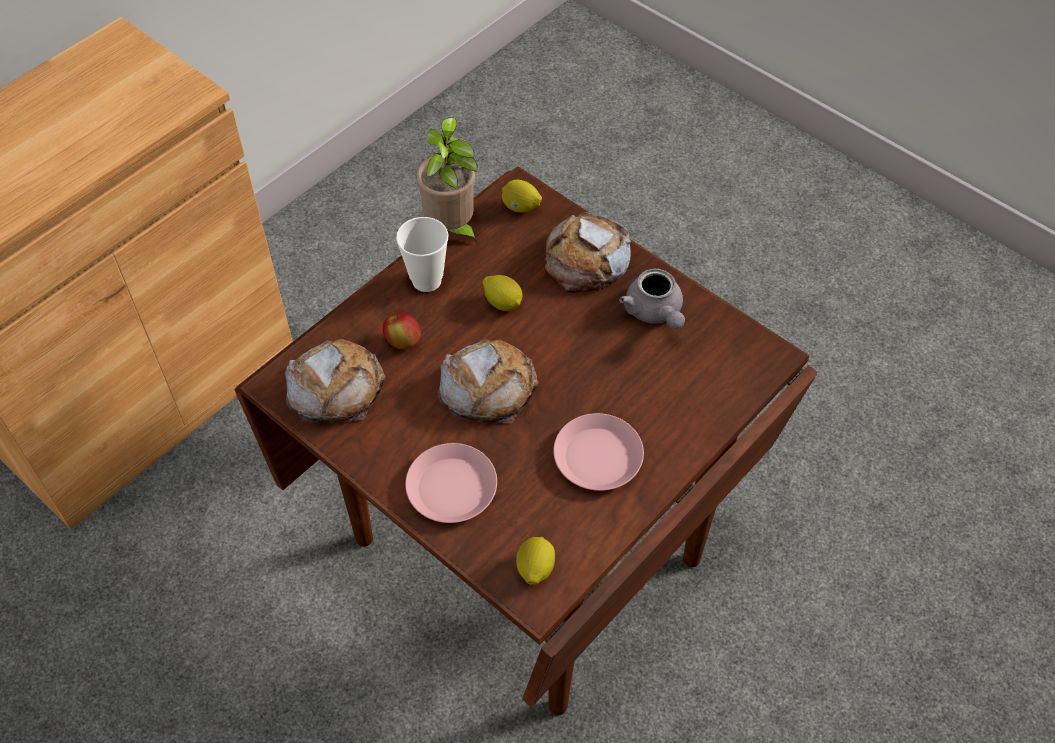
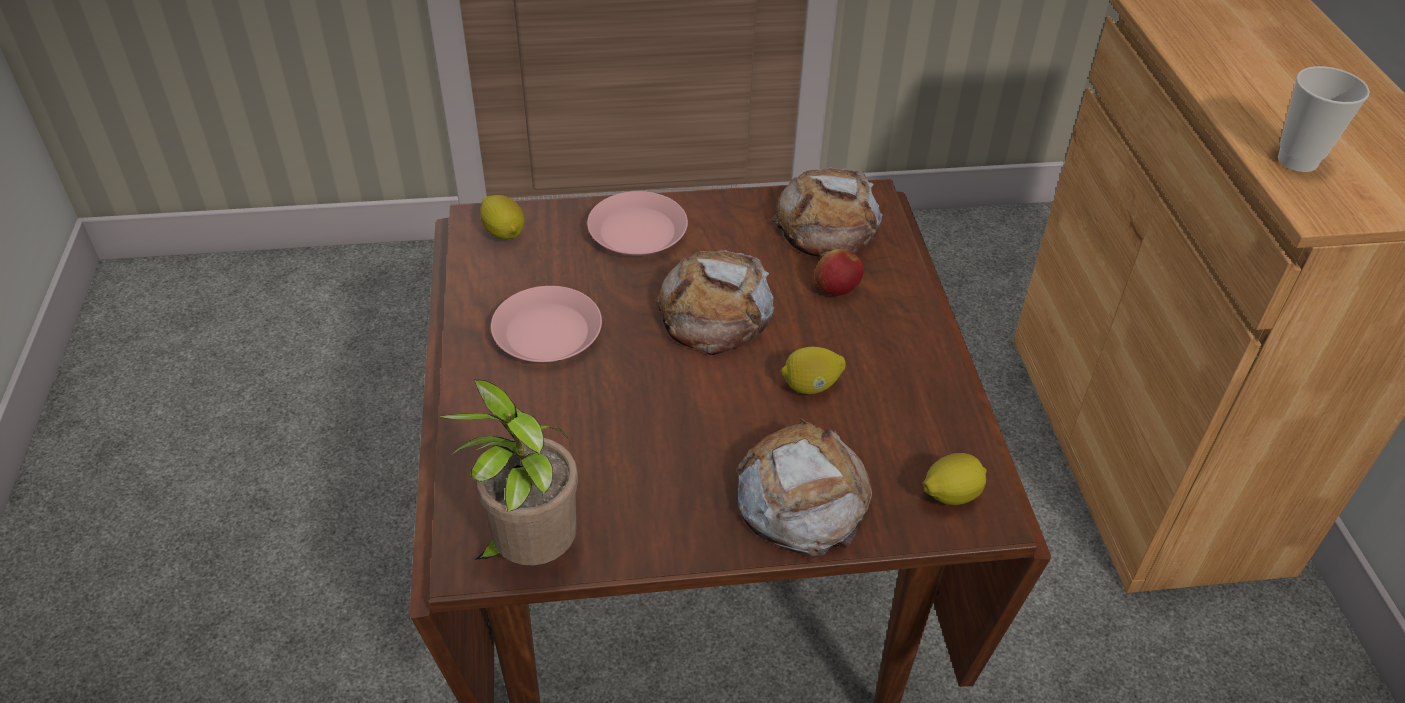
camera: 130 degrees right, 10 degrees down
cup [396,217,448,292] -> cup moved to [1278,66,1370,172]
potted plant [416,118,477,244] -> potted plant moved to [439,379,578,565]
grey teapot [619,268,685,329] -> none

